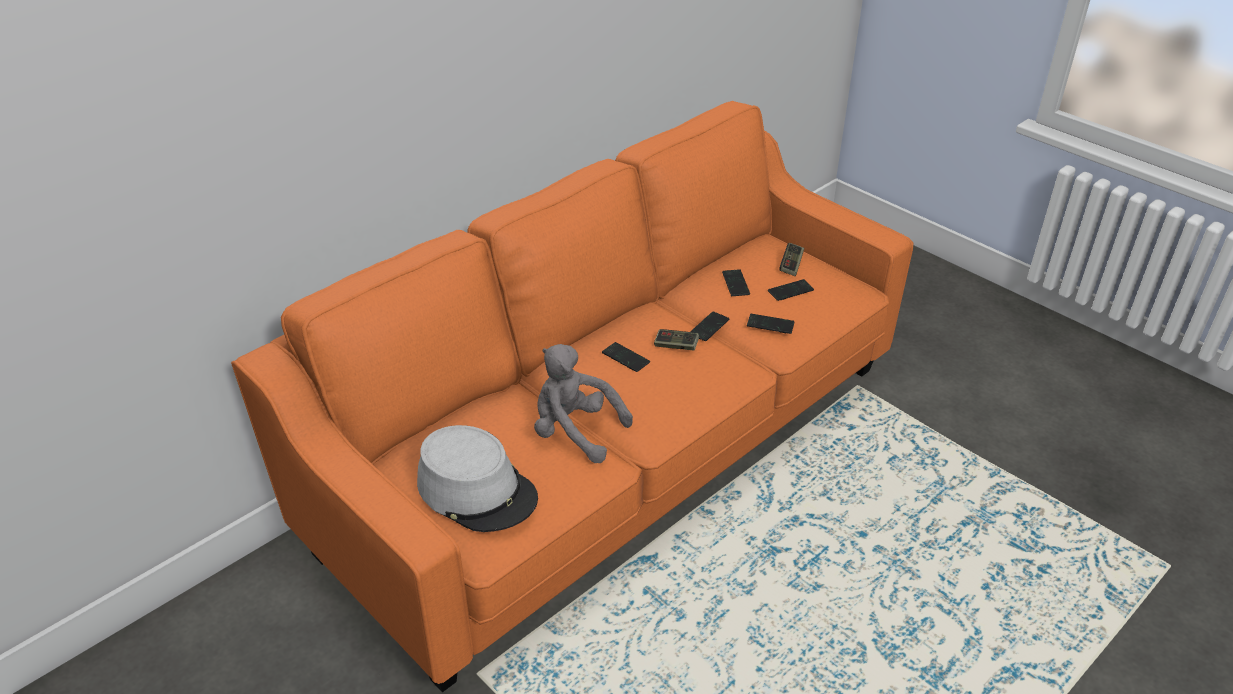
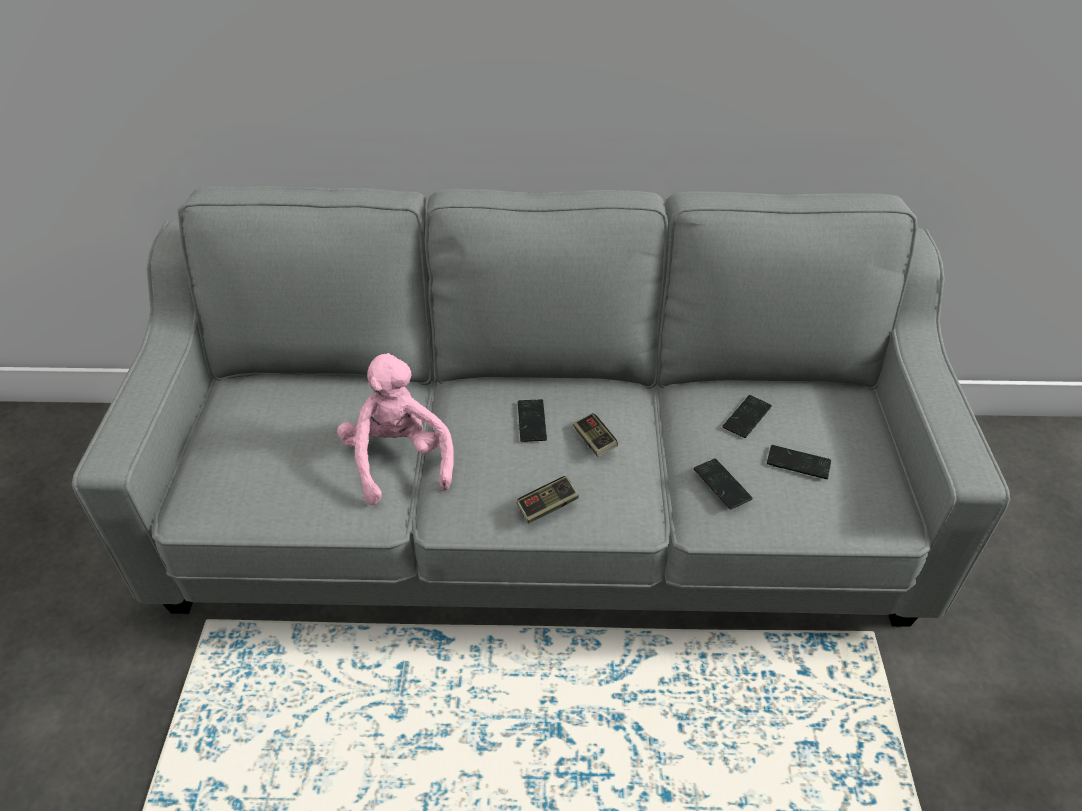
camera: 45 degrees right, 5 degrees up
orange sofa [231,101,913,692] -> grey sofa [72,186,1010,627]
grey hat [417,425,538,532] -> none
grey plush toy [534,344,633,463] -> pink plush toy [337,353,454,505]
phone [690,311,729,341] -> none
game controller [779,243,804,276] -> game controller moved to [517,476,579,524]

